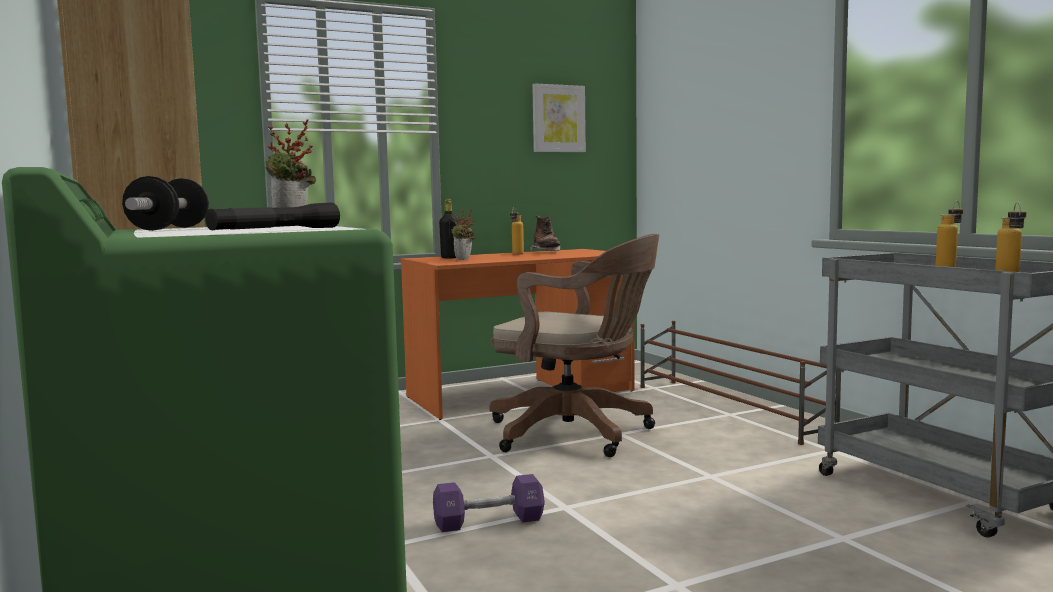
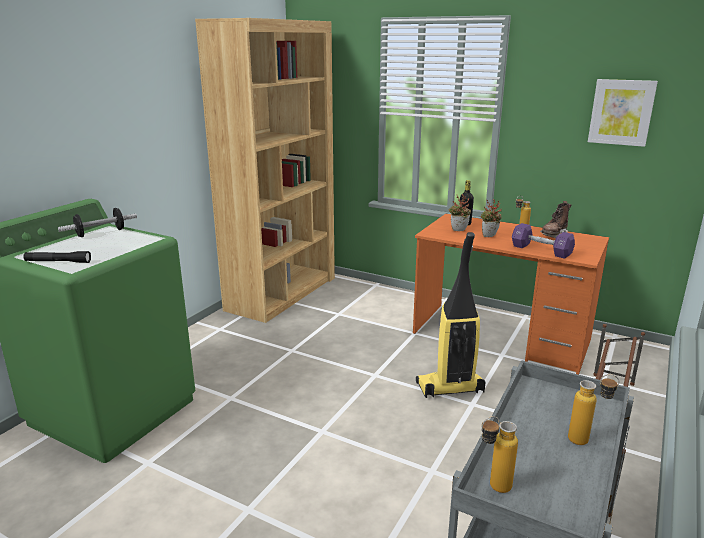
camera: 55 degrees right, 15 degrees up
potted plant [265,119,316,208] -> potted plant moved to [481,199,502,237]
purple dumbbell [433,474,545,532] -> purple dumbbell moved to [512,223,575,259]
brown office chair [490,234,659,457] -> vacuum cleaner [416,232,485,398]

